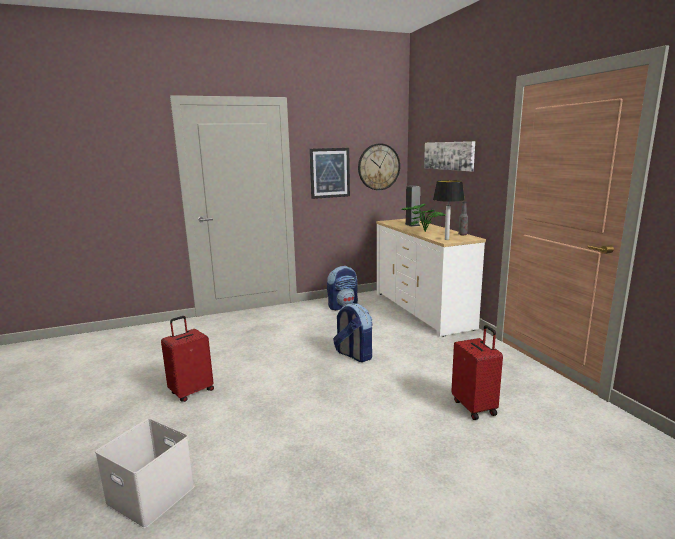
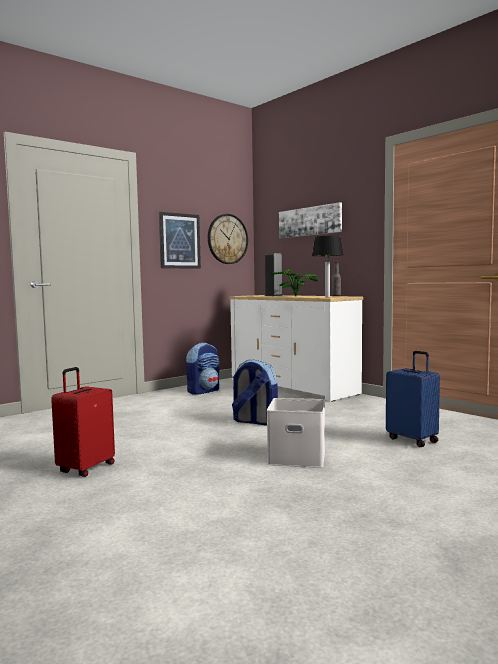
camera: 20 degrees left, 10 degrees down
white storage box [95,419,195,529] -> white storage box moved to [267,398,325,468]
red suitcase [451,325,503,420] -> blue suitcase [386,351,440,447]

